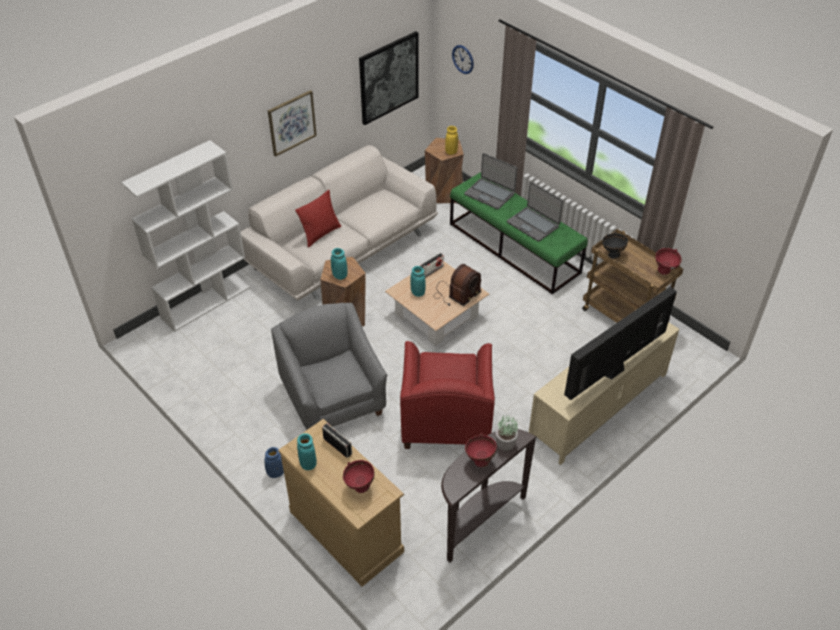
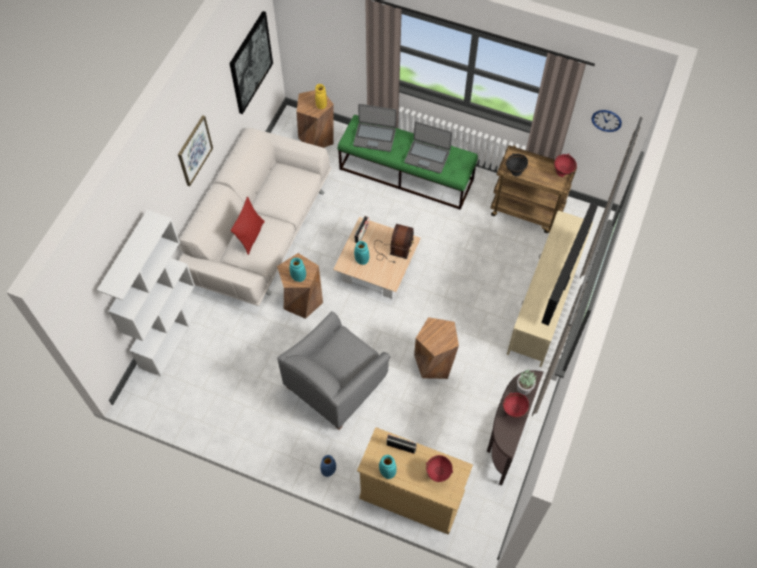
camera: 25 degrees left, 15 degrees up
grey armchair [271,303,387,430] -> grey armchair turned 90 degrees counterclockwise [277,311,391,430]
red armchair [400,341,495,449] -> brown stool [414,317,459,379]
wall clock [452,45,474,74] -> wall clock moved to [592,110,622,132]

